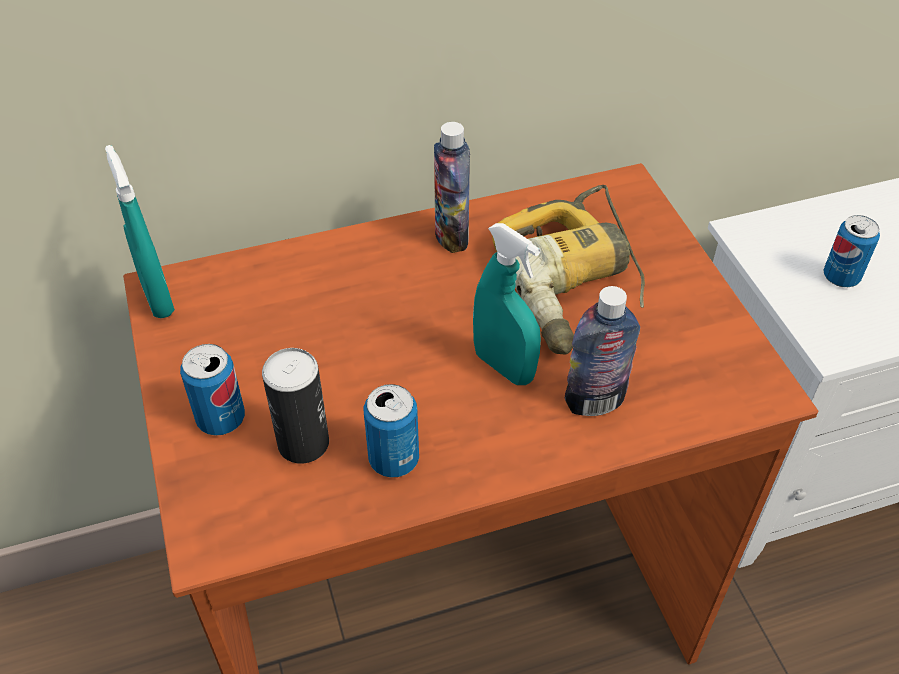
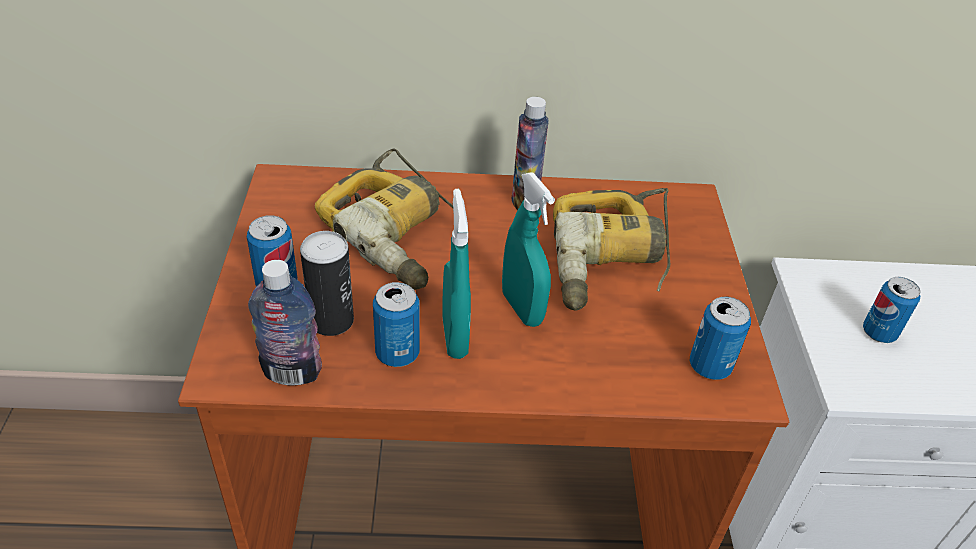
camera: 15 degrees right, 5 degrees down
turquoise spray bottle [105,145,175,318] -> turquoise spray bottle moved to [442,189,471,359]
bottle [565,286,640,416] -> bottle moved to [248,260,322,385]
none -> power drill [315,149,453,290]
none -> can [690,297,751,380]

